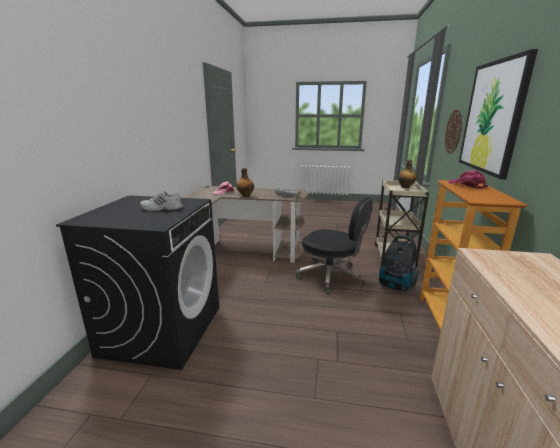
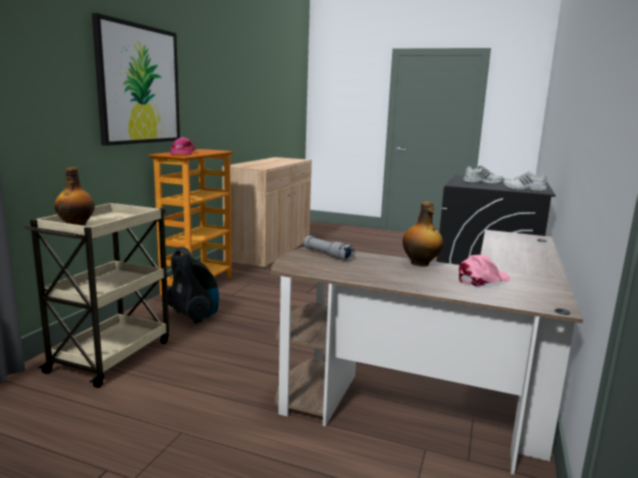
camera: 170 degrees left, 5 degrees down
black office chair [296,197,373,294] -> none
wall clock [445,110,462,154] -> none
none -> white shoe [503,171,548,192]

